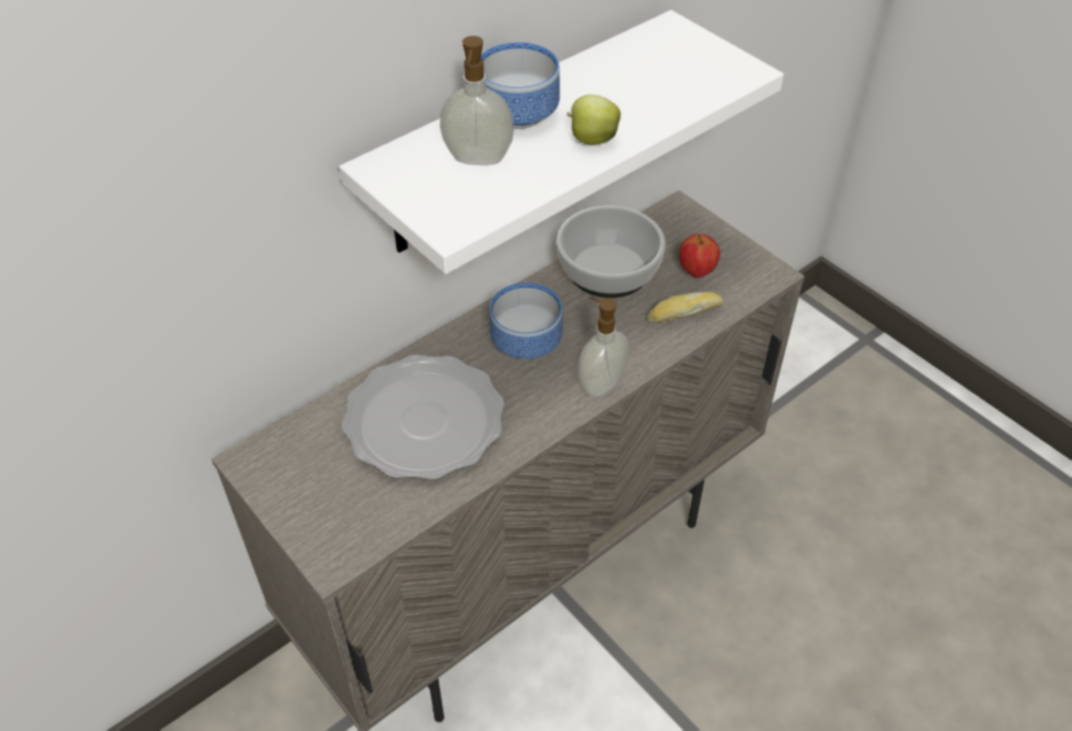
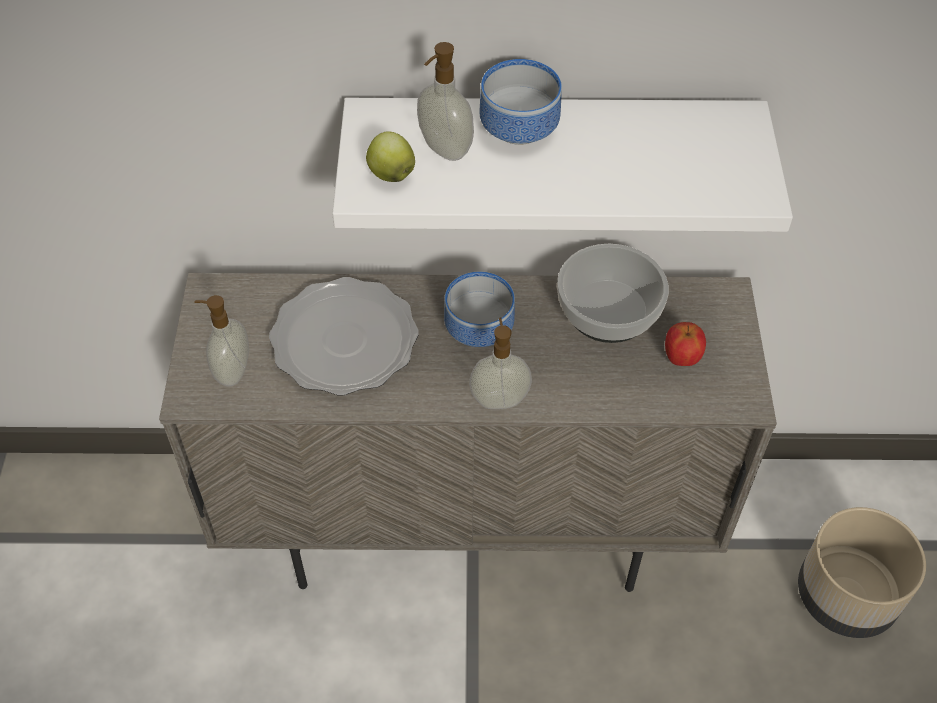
camera: 40 degrees right, 5 degrees up
apple [566,95,621,144] -> apple moved to [366,131,415,182]
bread [647,292,724,323] -> none
none -> soap dispenser [194,295,249,386]
none -> beige planter [798,507,926,638]

